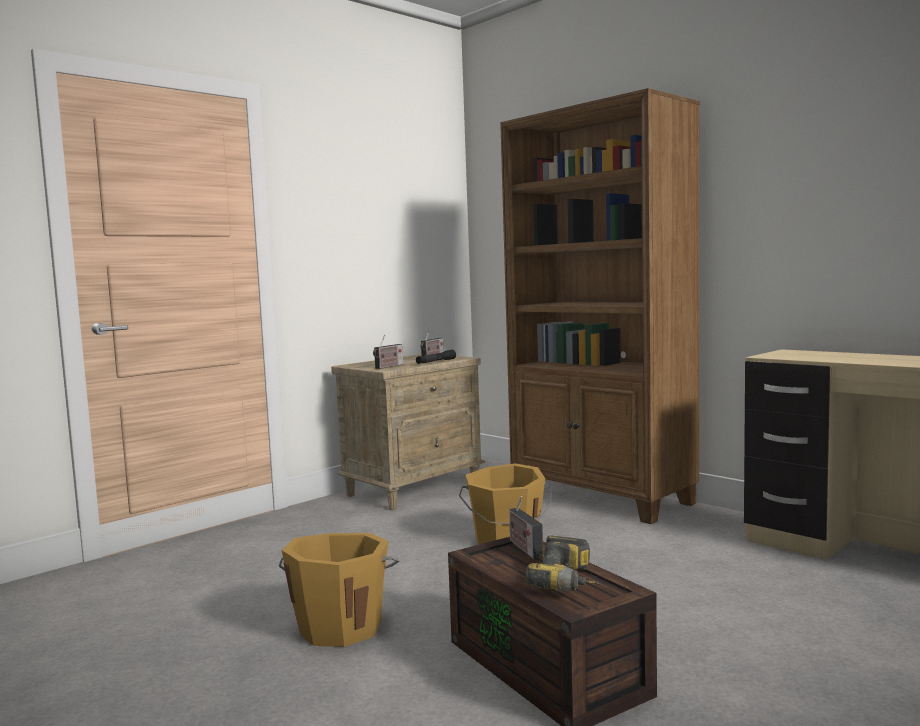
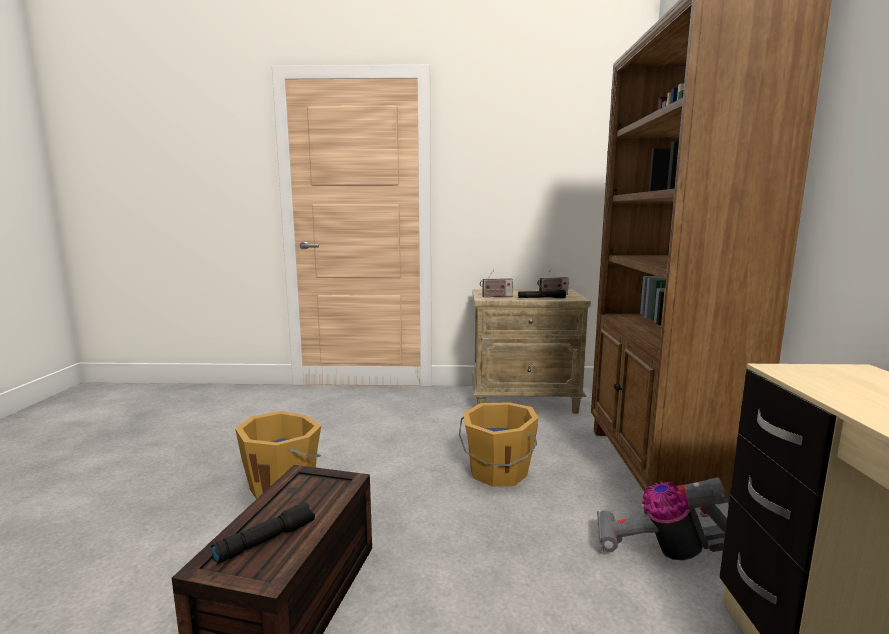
camera: 45 degrees right, 5 degrees up
radio [509,496,543,559] -> none
power drill [525,536,601,591] -> black flashlight [211,502,315,564]
none -> vacuum cleaner [597,477,729,560]

